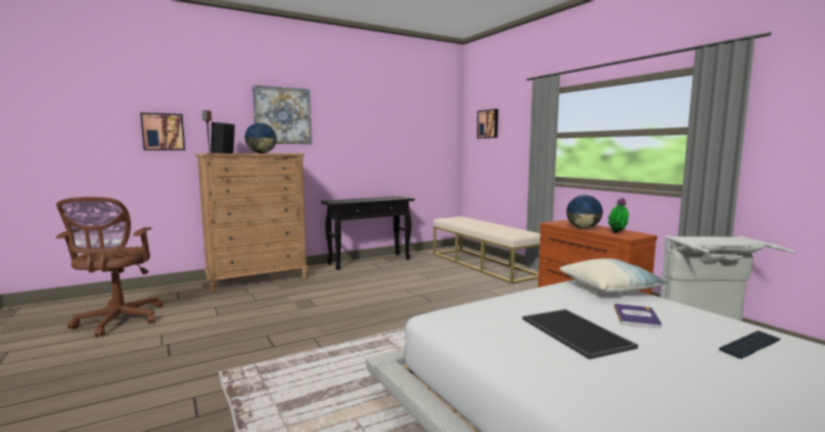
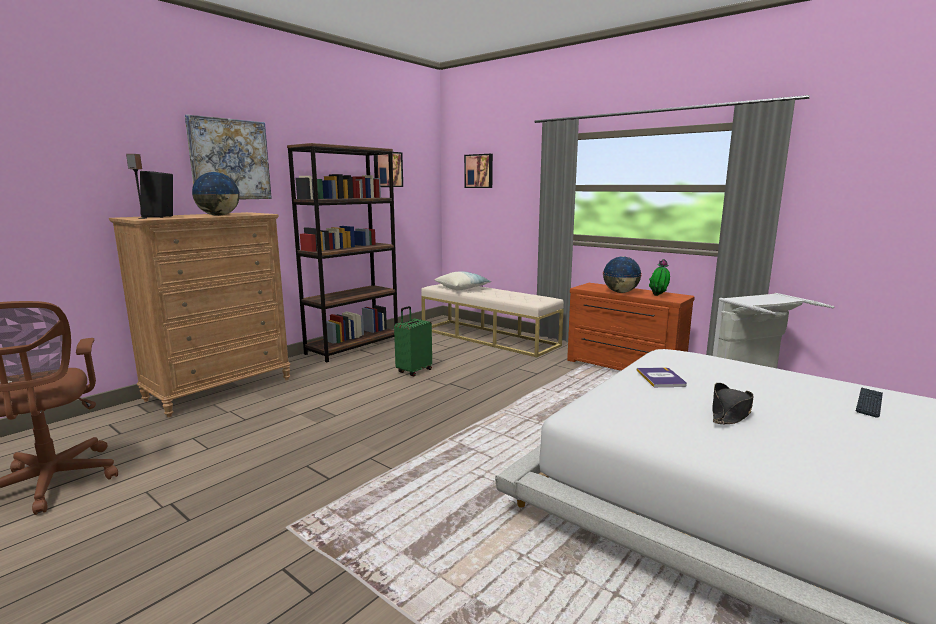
camera: 20 degrees left, 5 degrees up
picture [140,113,185,150] -> picture moved to [374,152,403,187]
black console table [321,196,414,270] -> brown bookcase [287,143,398,362]
tray [522,309,638,359] -> black hat [712,383,753,424]
pillow [559,258,669,294] -> pillow moved to [435,271,491,290]
book [614,304,662,328] -> book moved to [637,367,687,387]
none -> green suitcase [394,306,432,376]

